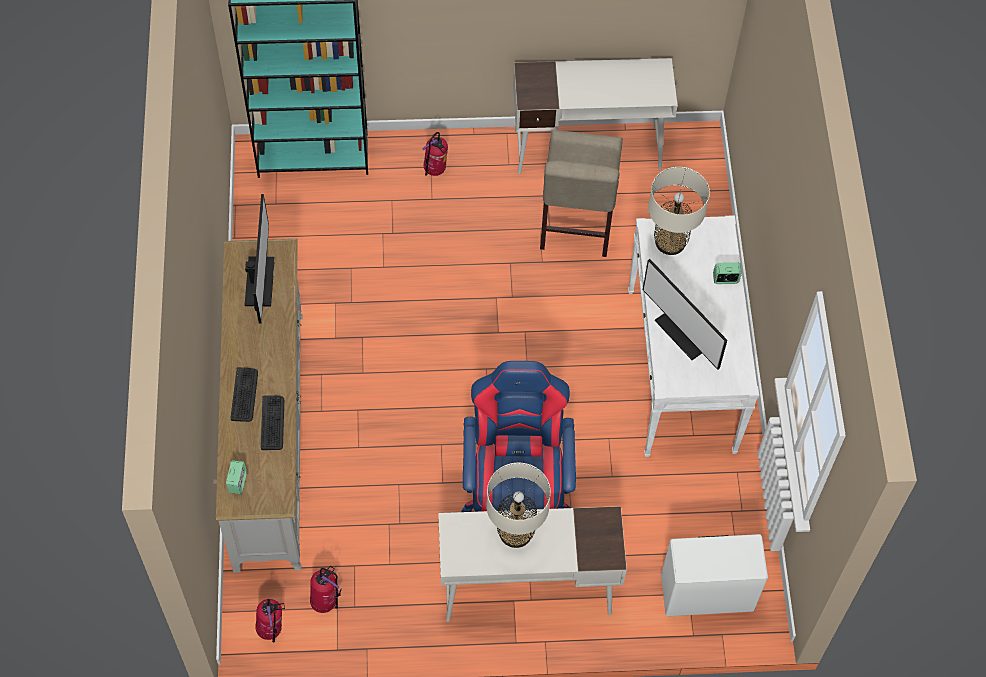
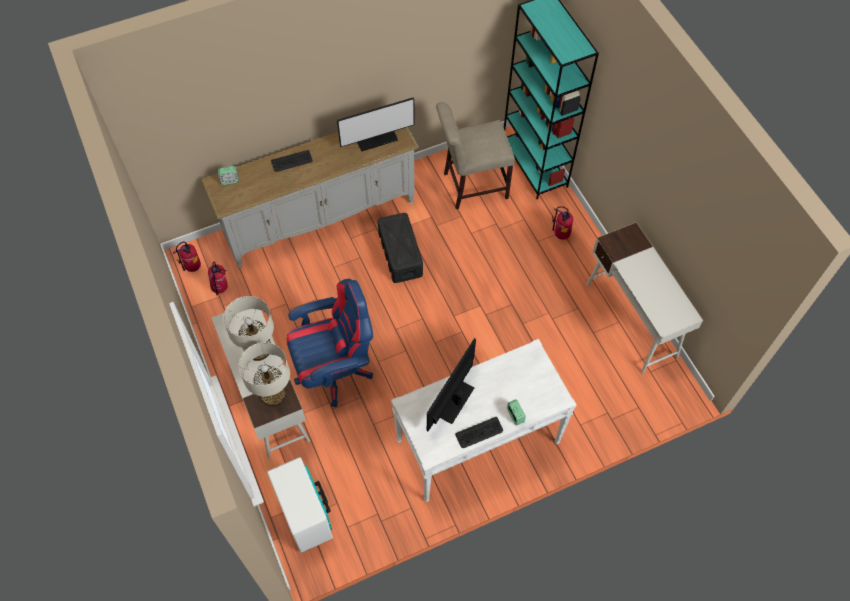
camera: 70 degrees right, 0 degrees up
keyboard [261,395,284,450] -> keyboard moved to [455,417,503,448]
beige chair [540,130,623,257] -> beige chair moved to [436,102,515,209]
table lamp [648,167,710,255] -> table lamp moved to [239,342,290,407]
none -> black storage box [378,213,423,283]

